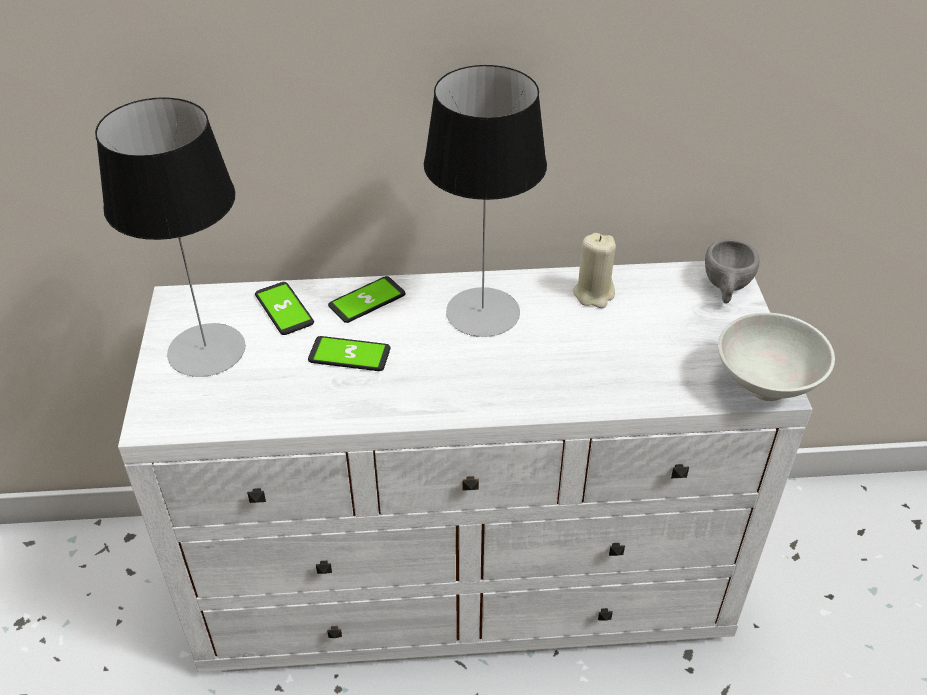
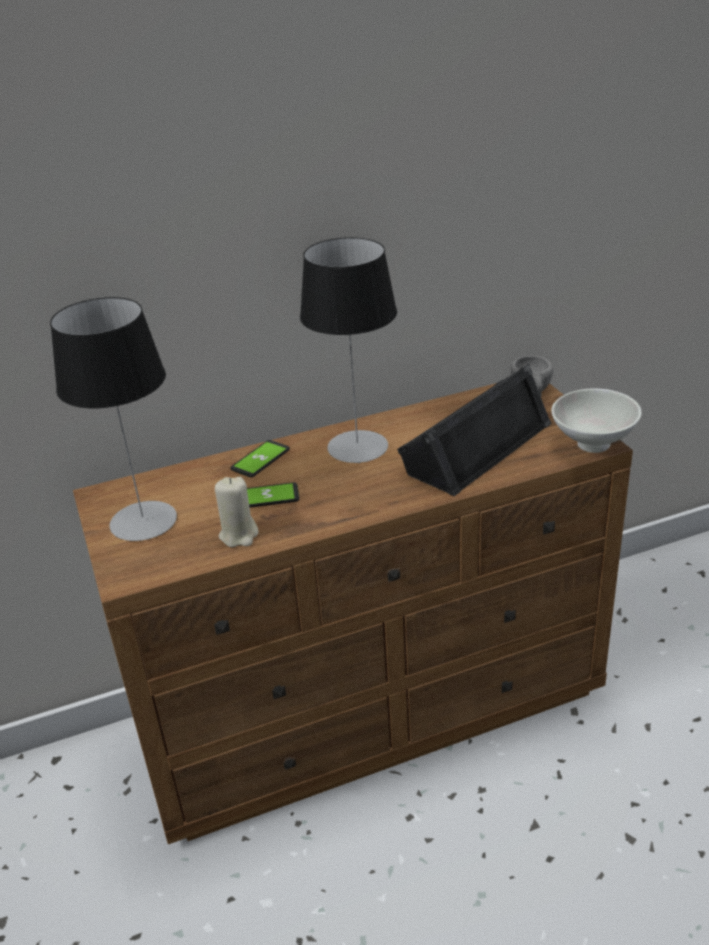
camera: 15 degrees left, 10 degrees down
white dresser [118,261,812,672] -> brown dresser [73,383,633,844]
phone [255,282,314,335] -> none
beige candle [573,233,616,308] -> beige candle moved to [215,477,258,547]
none -> black speaker [397,363,552,496]

